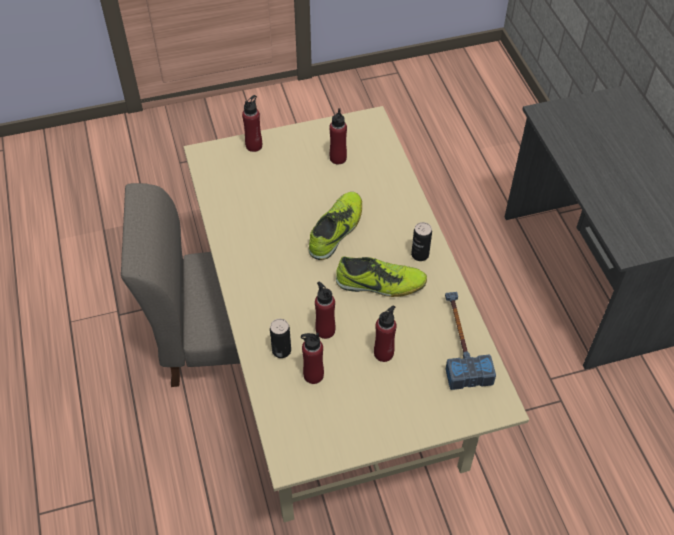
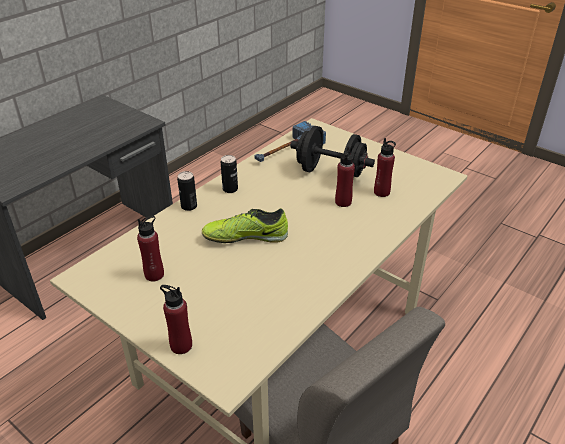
camera: 125 degrees left, 15 degrees down
can [270,319,291,358] -> can moved to [177,171,197,211]
shoe [336,256,427,297] -> none
red bottle [374,305,397,362] -> black dumbbell [290,126,375,177]

